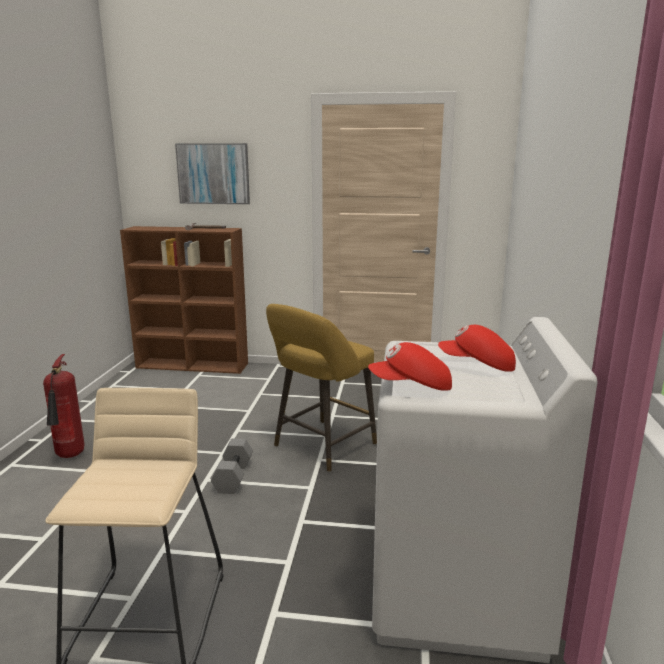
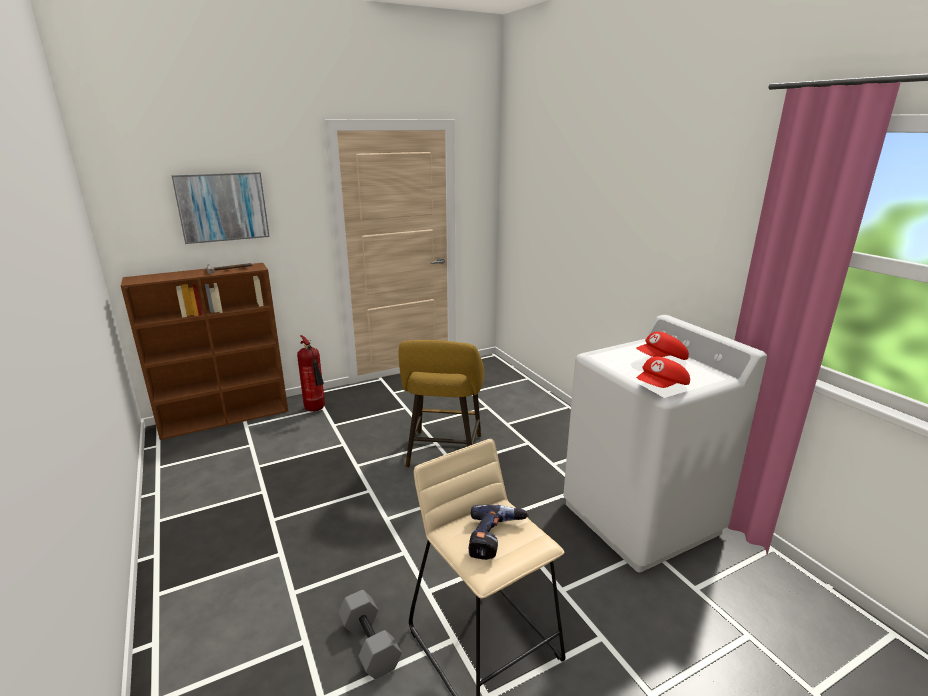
camera: 35 degrees left, 5 degrees up
fire extinguisher [43,354,84,458] -> fire extinguisher moved to [297,335,325,412]
grey dumbbell [211,439,253,494] -> grey dumbbell moved to [338,590,402,680]
none -> power drill [469,505,529,560]

